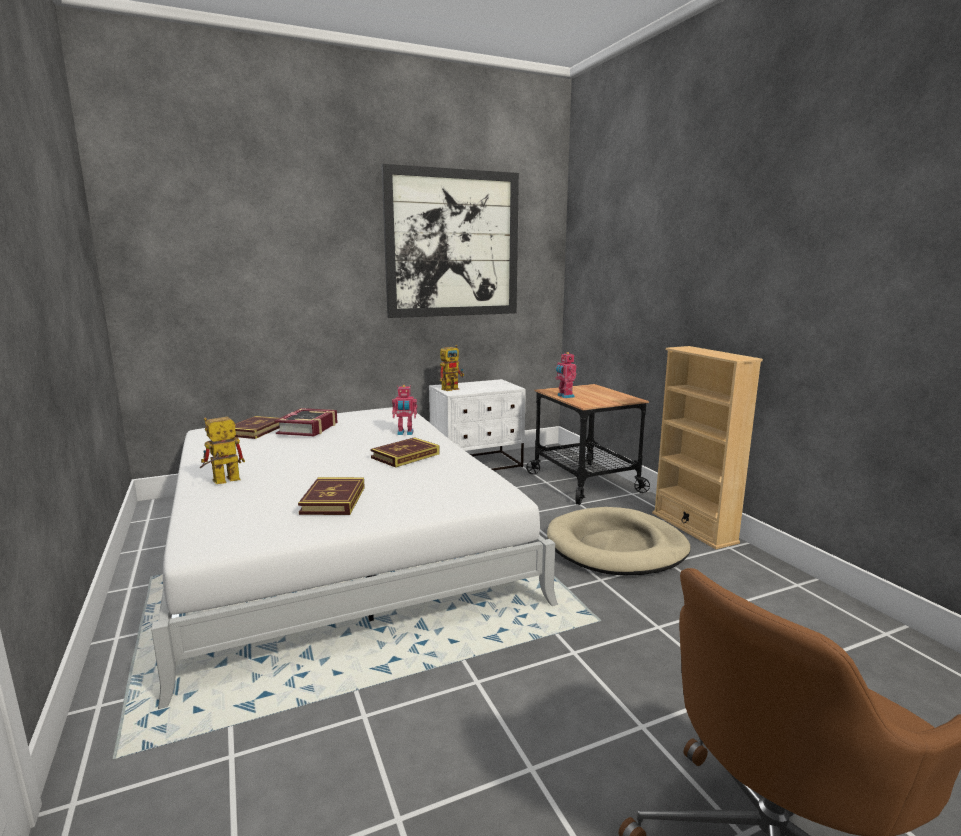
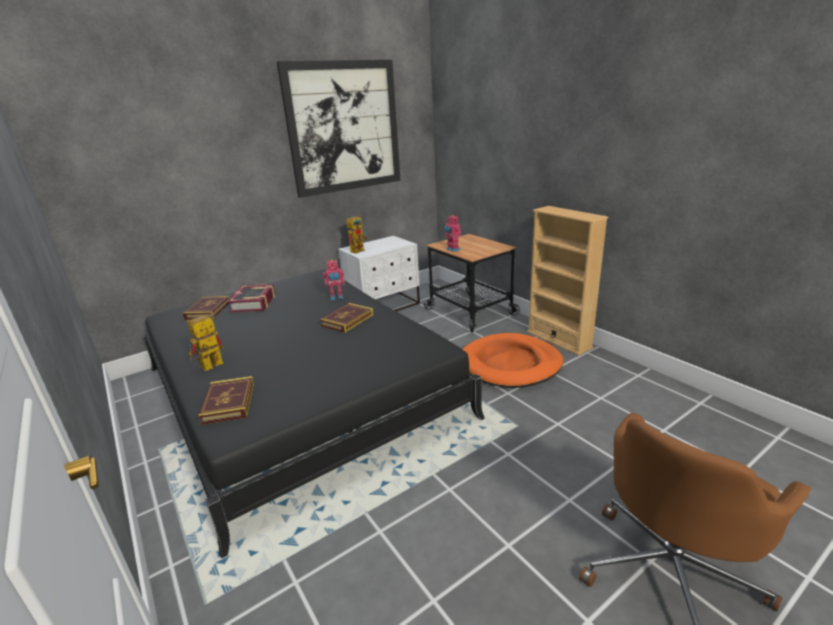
camera: 10 degrees left, 10 degrees up
white bed [151,407,558,709] -> black bed [143,270,485,559]
book [298,477,365,515] -> book moved to [198,376,254,425]
beige dog bed [547,507,691,576] -> orange dog bed [462,333,564,388]

